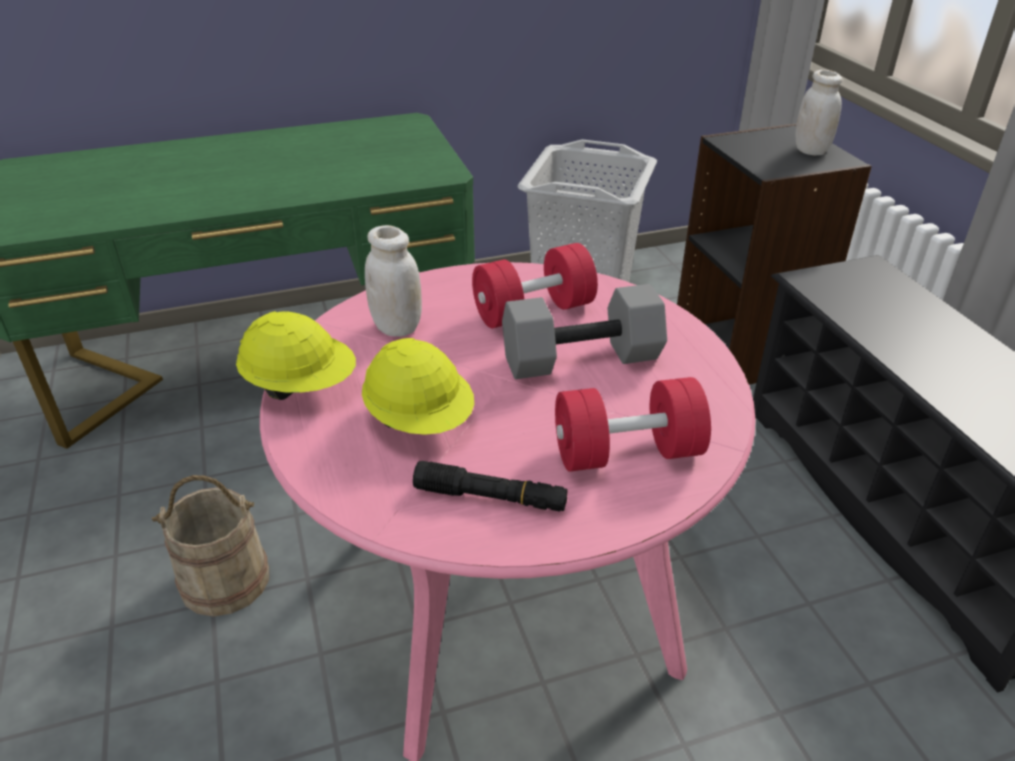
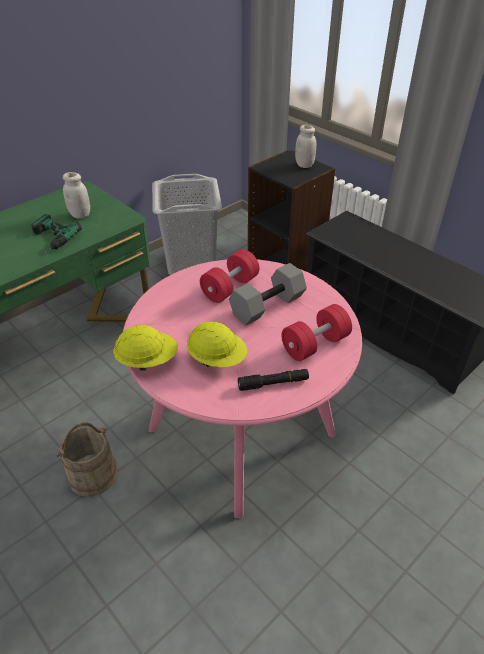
camera: 25 degrees left, 5 degrees up
white jar [365,225,422,337] -> white jar moved to [63,172,90,219]
none -> power drill [31,214,82,254]

